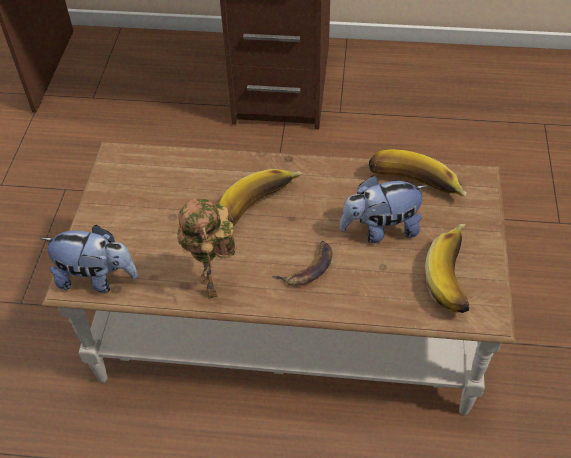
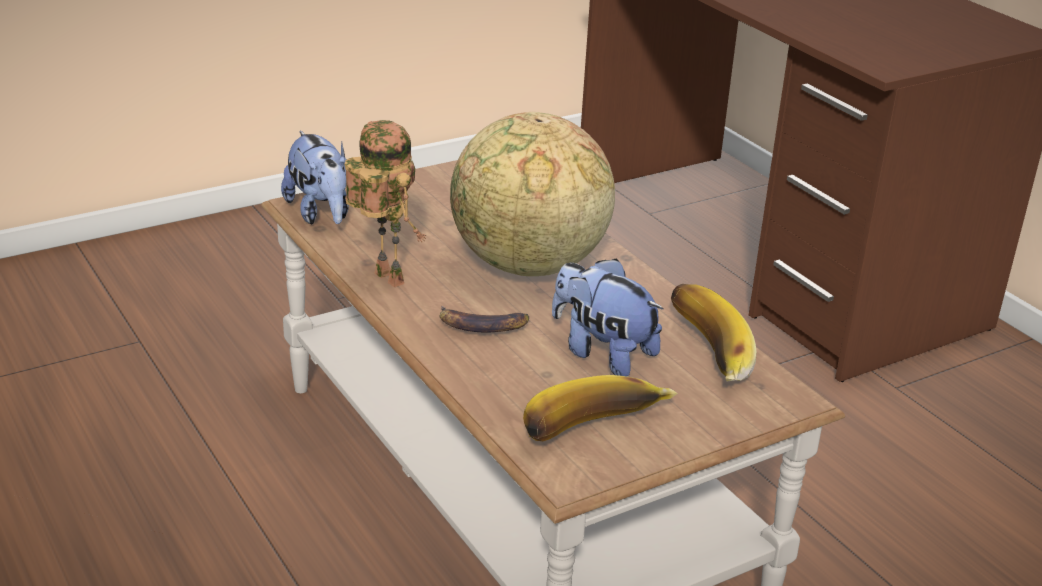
camera: 50 degrees right, 20 degrees down
toy robot [177,198,236,299] -> toy robot turned 105 degrees clockwise [344,120,426,288]
banana [219,169,302,226] -> globe [450,112,615,276]

